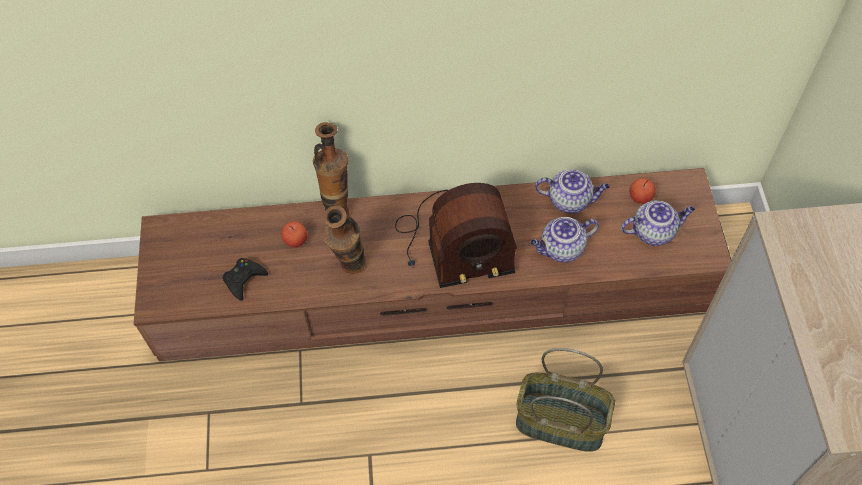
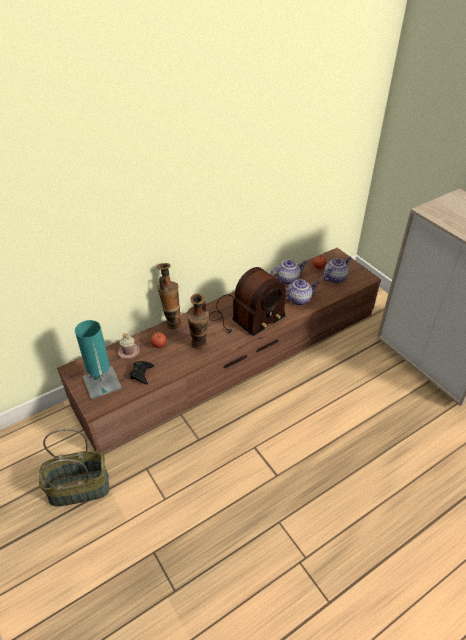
camera: 30 degrees left, 15 degrees down
basket [516,348,615,452] -> basket moved to [39,429,109,507]
teapot [530,217,599,263] -> teapot turned 150 degrees counterclockwise [285,279,320,305]
none -> turquoise table lamp [75,320,122,399]
none -> pink mug [118,333,140,359]

